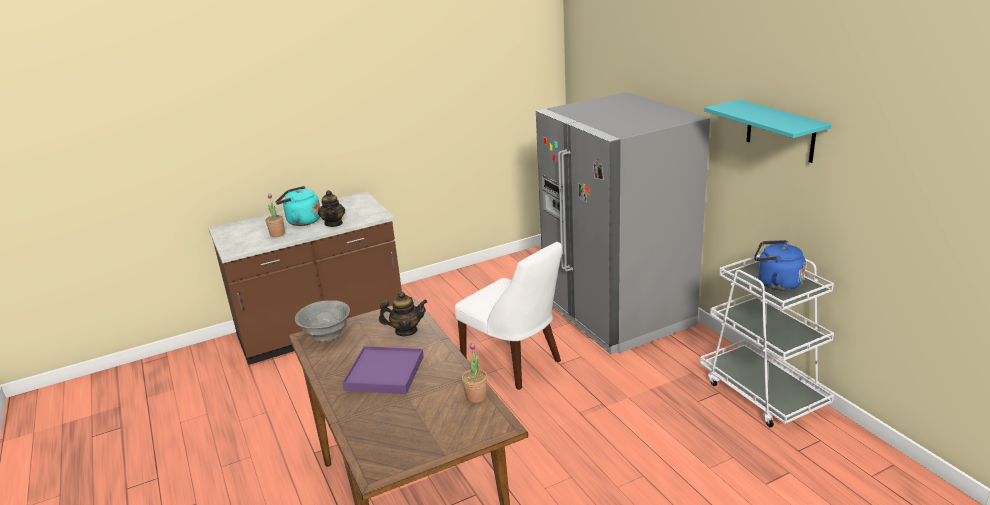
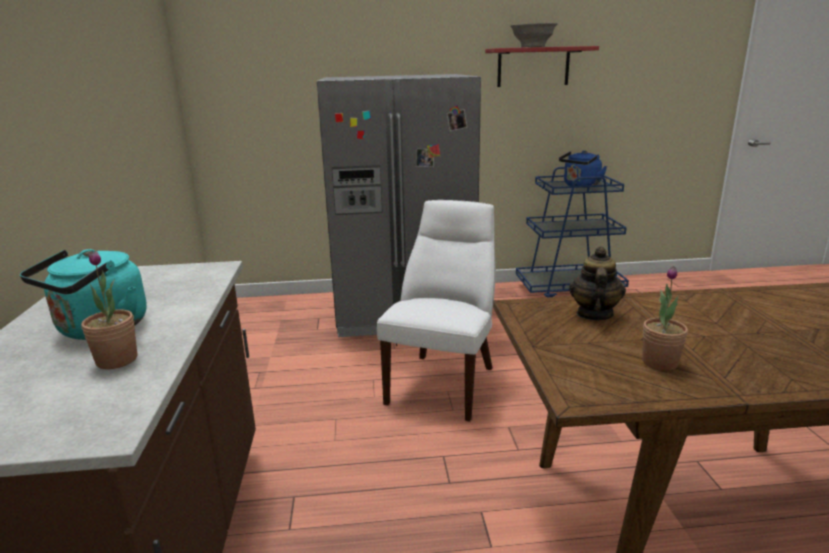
camera: 70 degrees left, 5 degrees down
grey bowl [295,300,350,342] -> grey bowl moved to [510,23,558,48]
teapot [318,190,345,227] -> none
purple tray [342,346,424,394] -> none
white chair [455,242,562,390] -> white chair turned 45 degrees counterclockwise [377,200,496,421]
potted plant [462,342,487,403] -> potted plant moved to [642,266,688,371]
white cart [700,254,834,427] -> blue cart [516,167,629,297]
turquoise shelf [704,99,831,163] -> red shelf [485,46,599,87]

